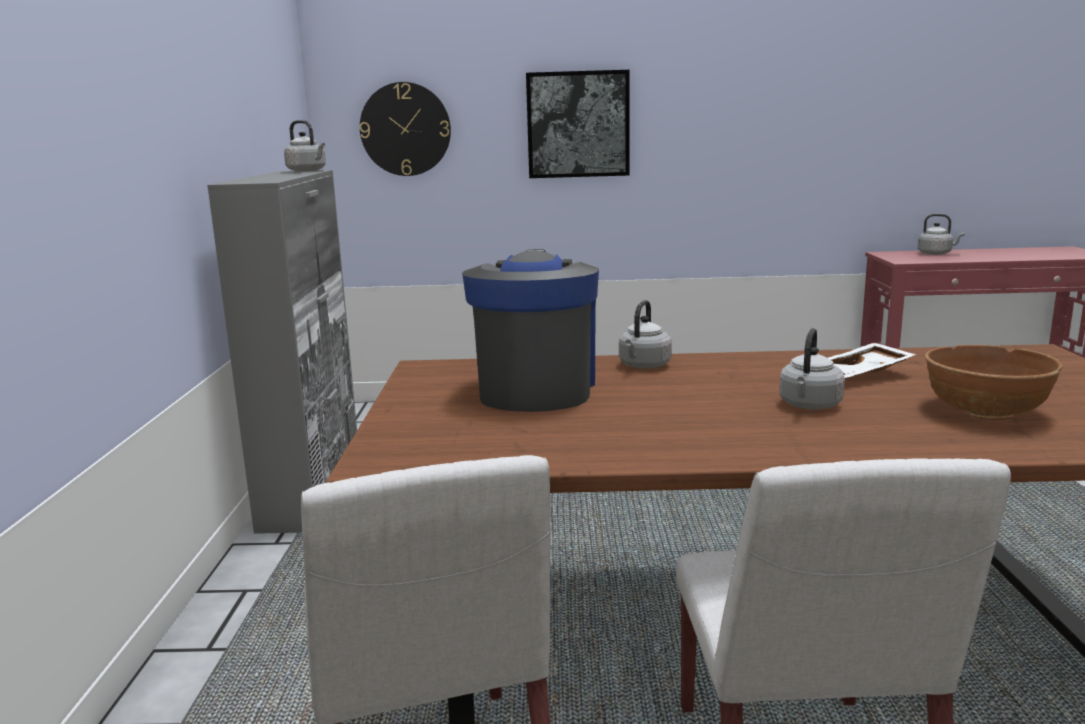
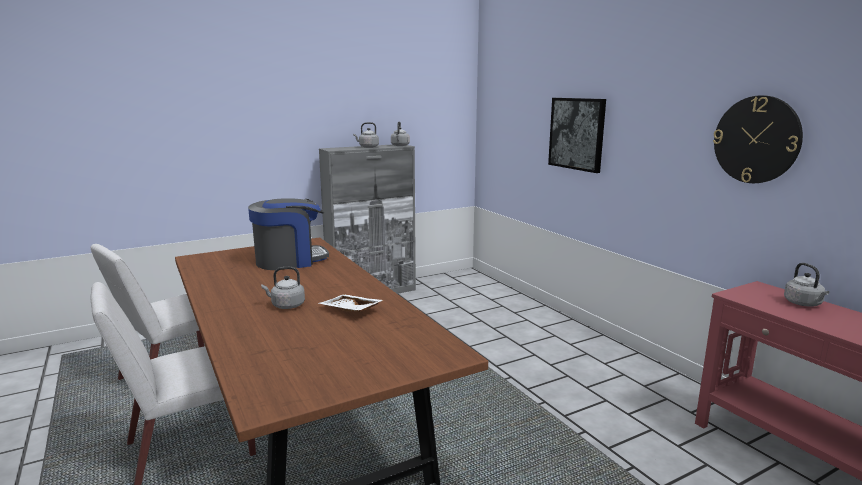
camera: 60 degrees right, 0 degrees up
wall clock [360,82,451,176] -> wall clock moved to [713,95,803,183]
grey kettle [619,300,672,369] -> grey kettle moved to [353,122,379,148]
brown bowl [925,345,1063,420] -> none

